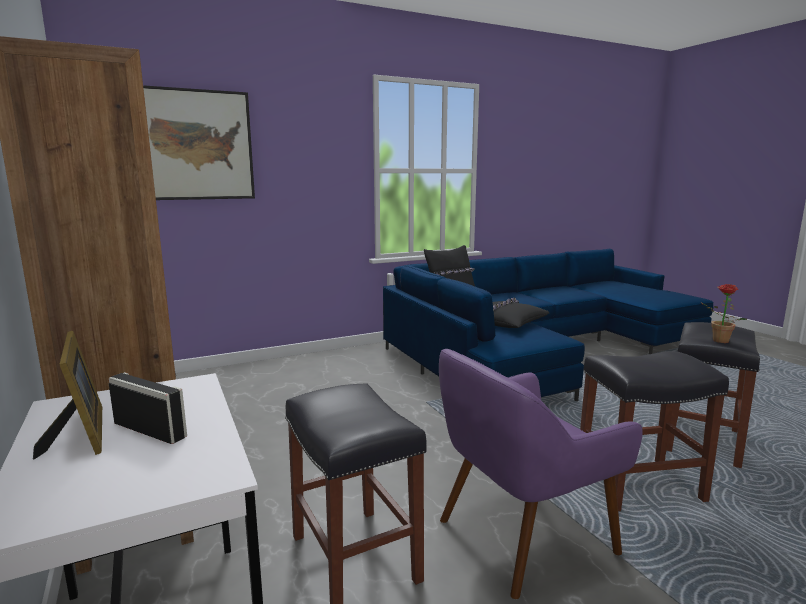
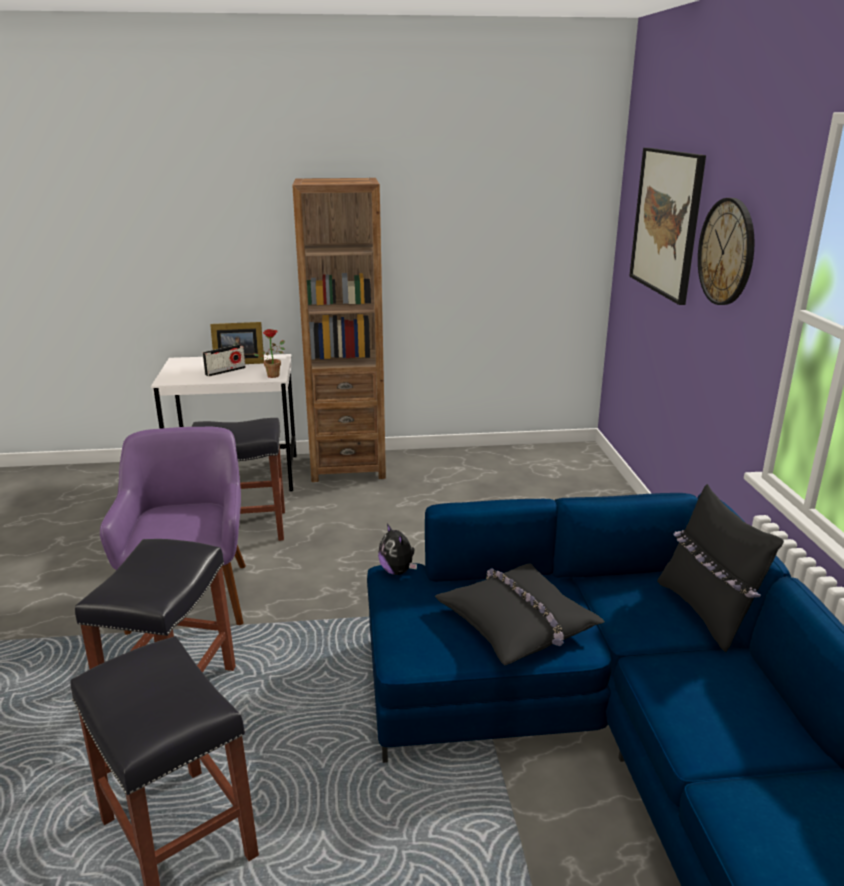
camera: 110 degrees right, 10 degrees up
potted plant [700,284,747,343] -> potted plant moved to [253,329,285,378]
none -> plush toy [378,523,417,575]
none -> wall clock [698,198,754,305]

